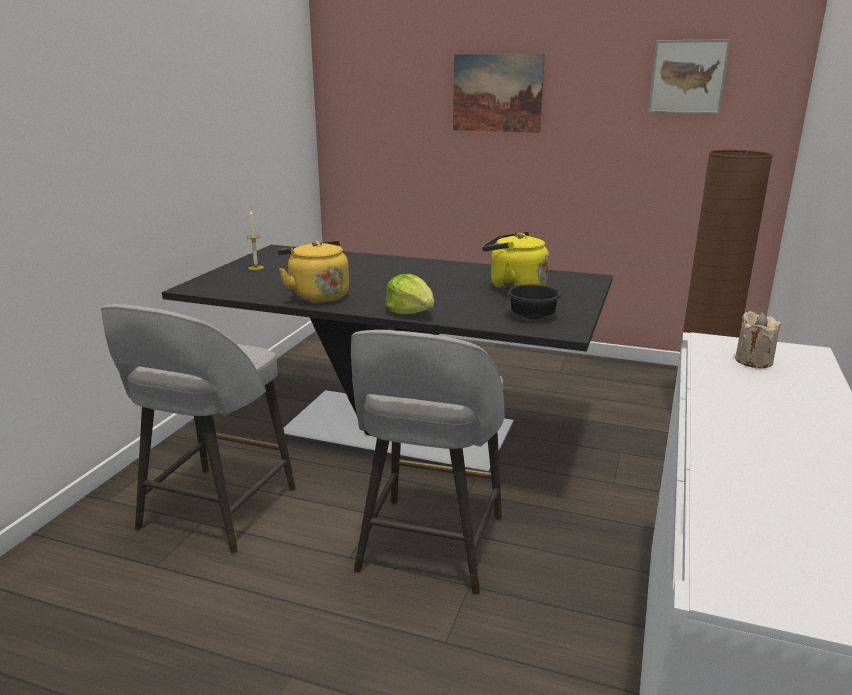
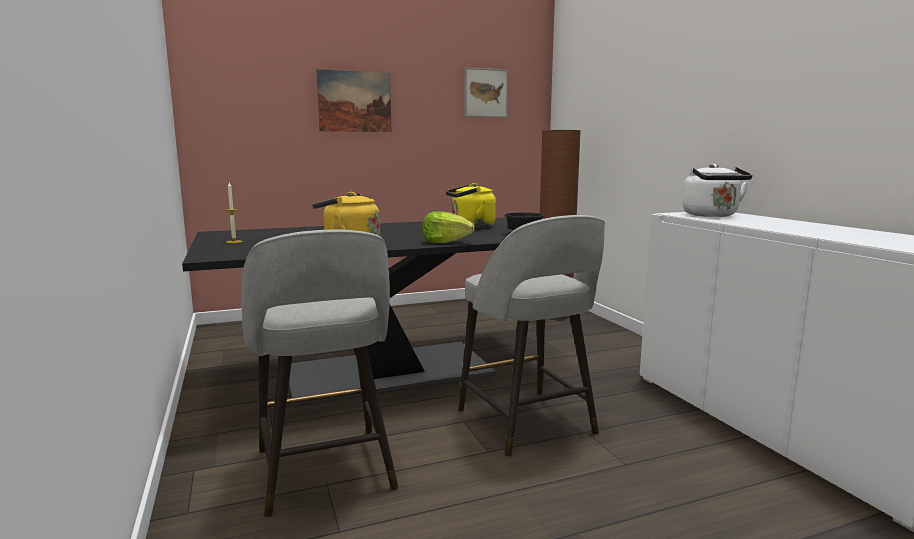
camera: 40 degrees left, 10 degrees down
beige candle [735,311,781,368] -> white kettle [683,164,753,217]

